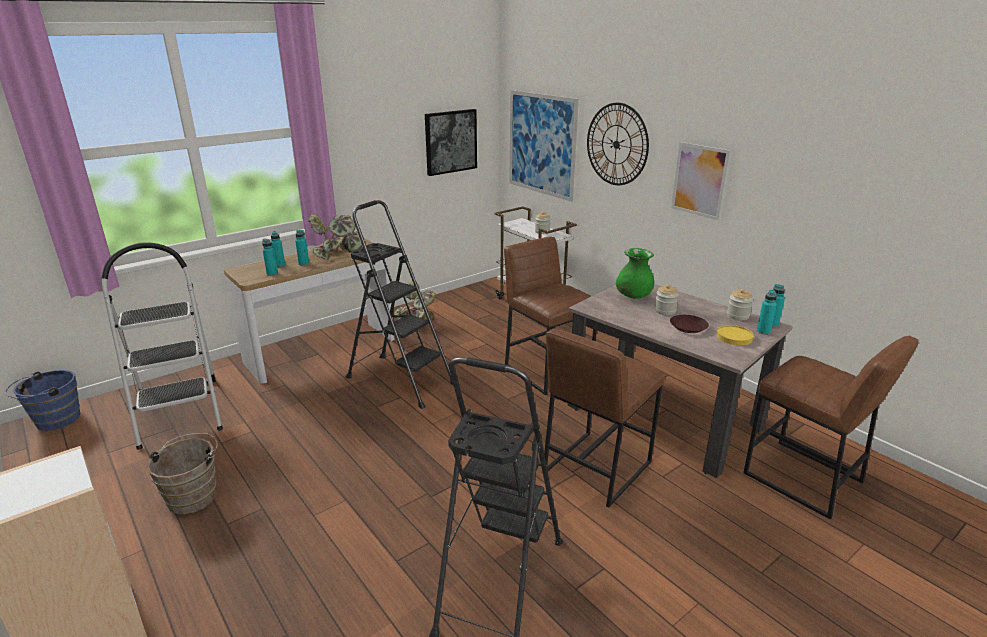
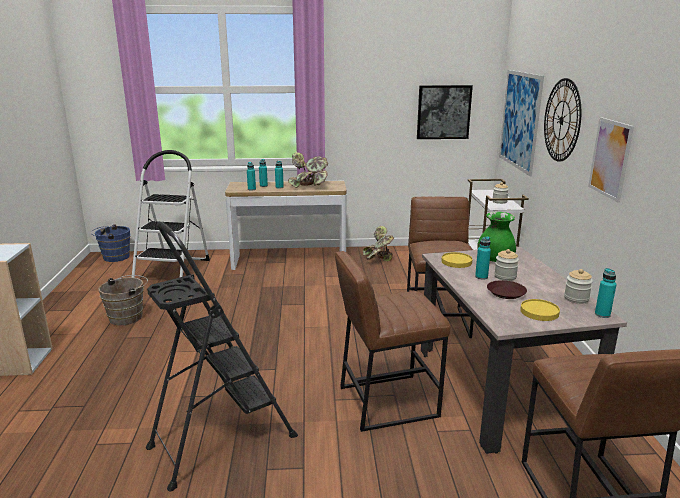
camera: 35 degrees right, 5 degrees down
step ladder [345,200,453,409] -> none
turquoise bottle [757,290,777,335] -> turquoise bottle moved to [475,236,491,279]
none -> yellow plate [442,252,472,268]

